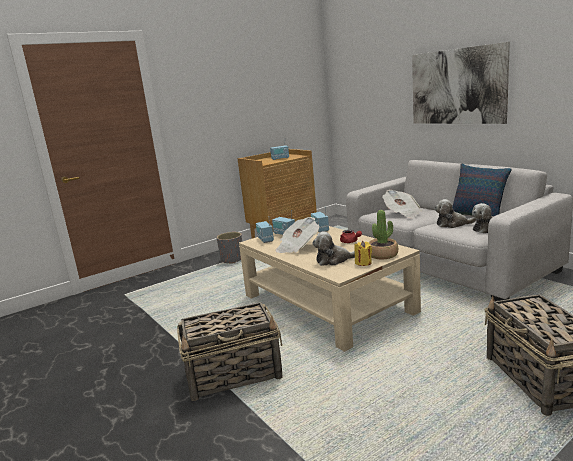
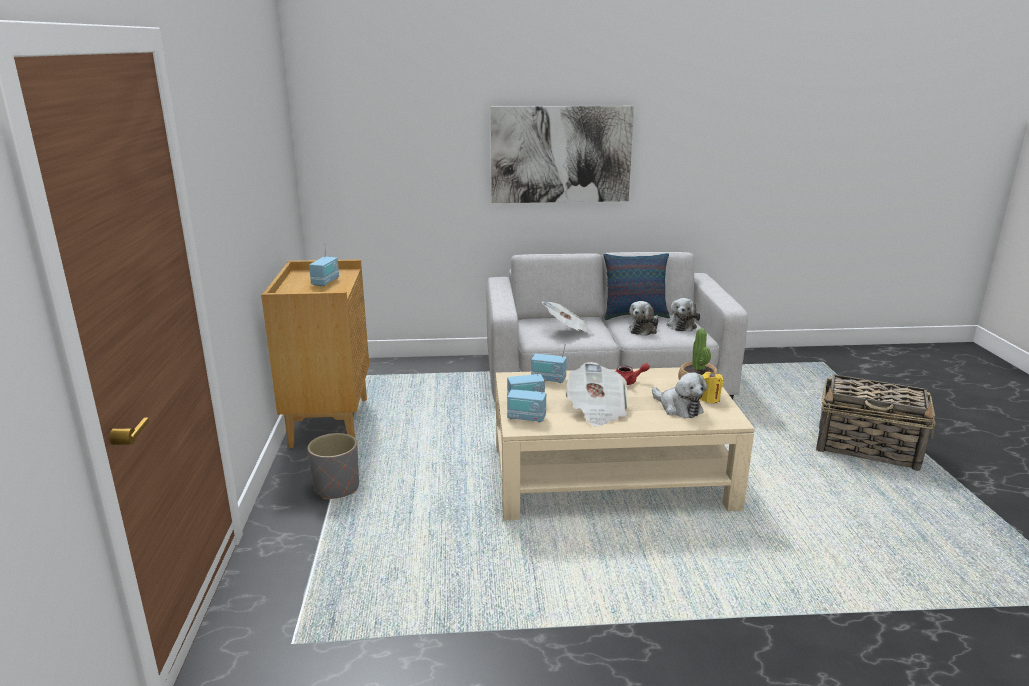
camera: 60 degrees left, 5 degrees up
basket [177,302,283,401] -> none
plush toy [312,231,355,266] -> plush toy turned 60 degrees counterclockwise [652,372,707,418]

